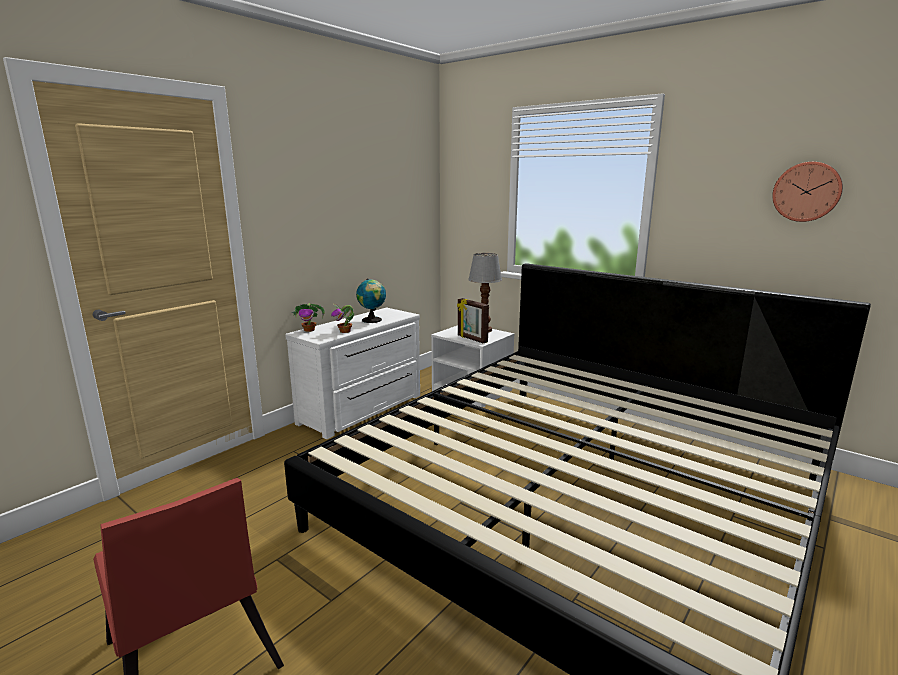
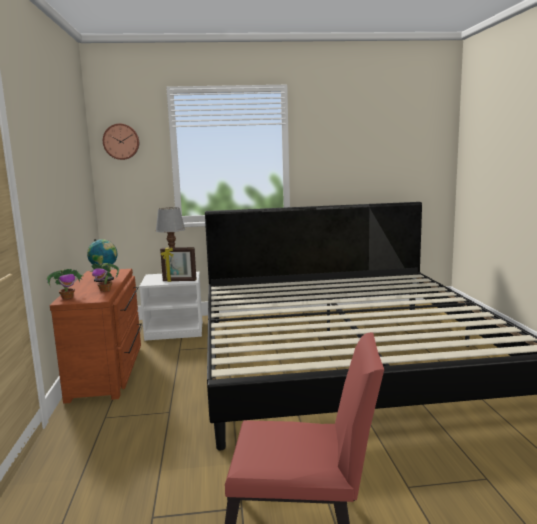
camera: 45 degrees left, 5 degrees down
white dresser [285,307,420,439] -> brown dresser [50,269,142,404]
wall clock [772,162,843,222] -> wall clock moved to [103,124,139,160]

